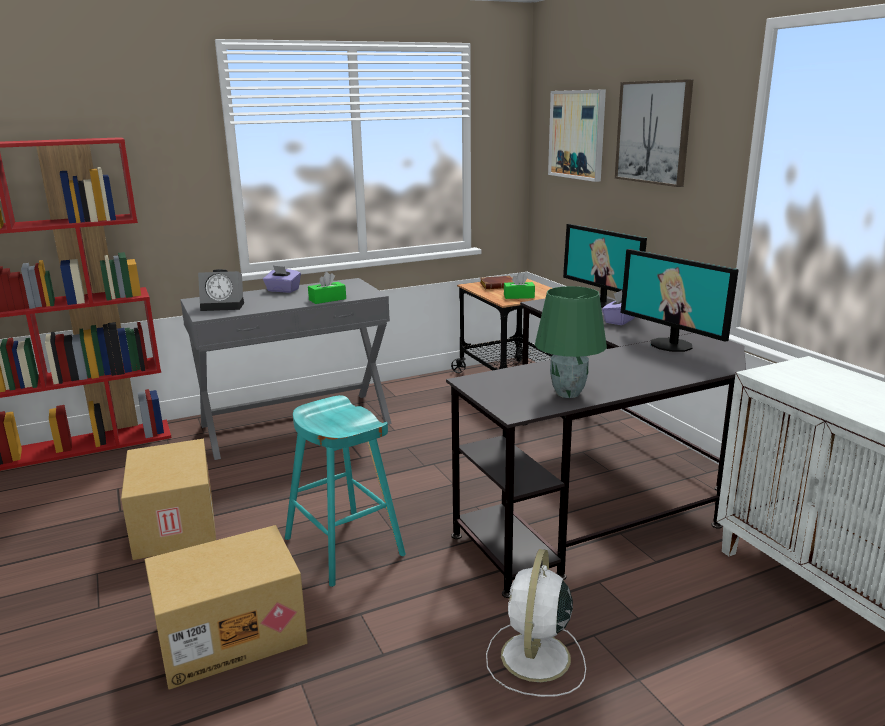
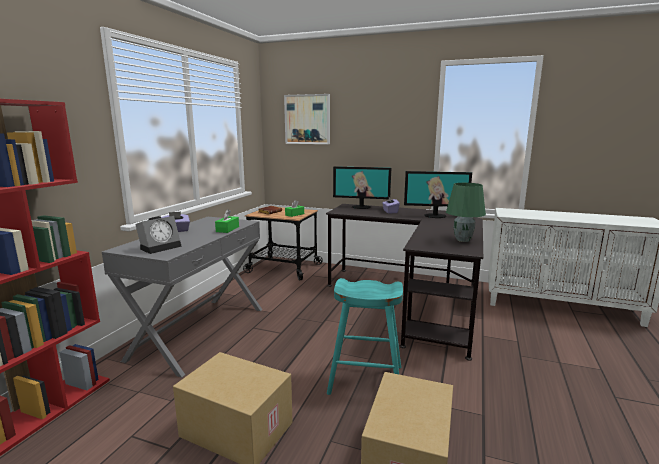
camera: 45 degrees left, 5 degrees down
white fan [486,549,586,697] -> none
picture [615,79,693,187] -> none

